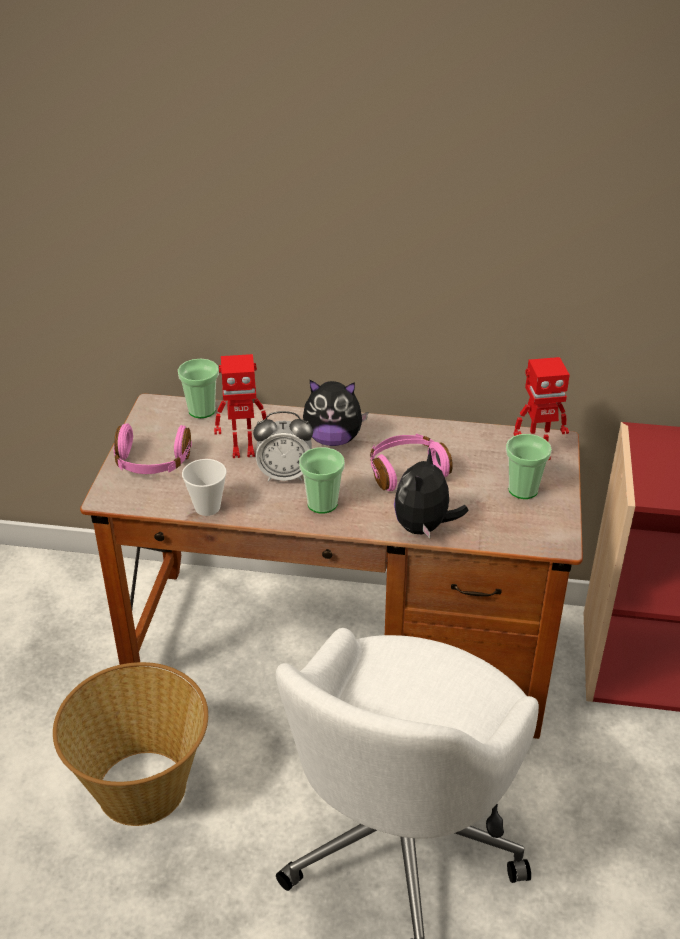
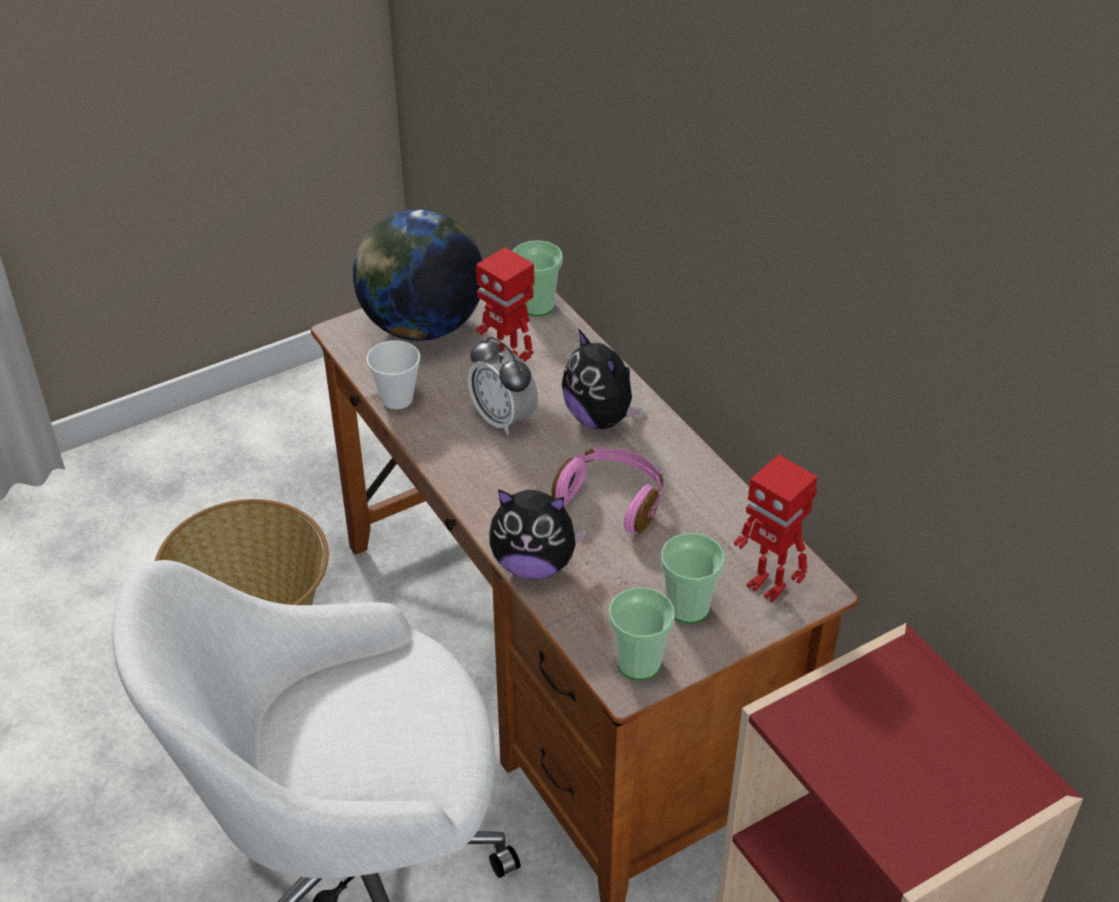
camera: 50 degrees right, 5 degrees up
pink headphones [114,423,192,474] -> globe [353,209,482,341]
cup [299,447,345,514] -> cup moved to [609,587,675,680]
plush toy [394,448,469,538] -> plush toy turned 150 degrees counterclockwise [489,489,586,579]

